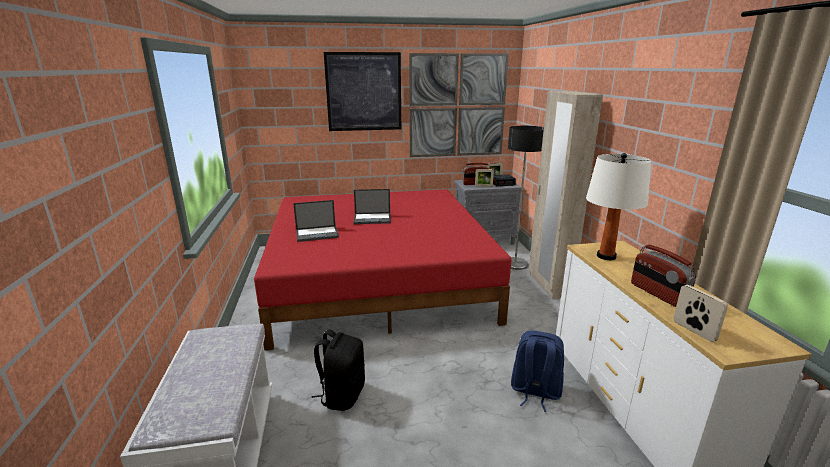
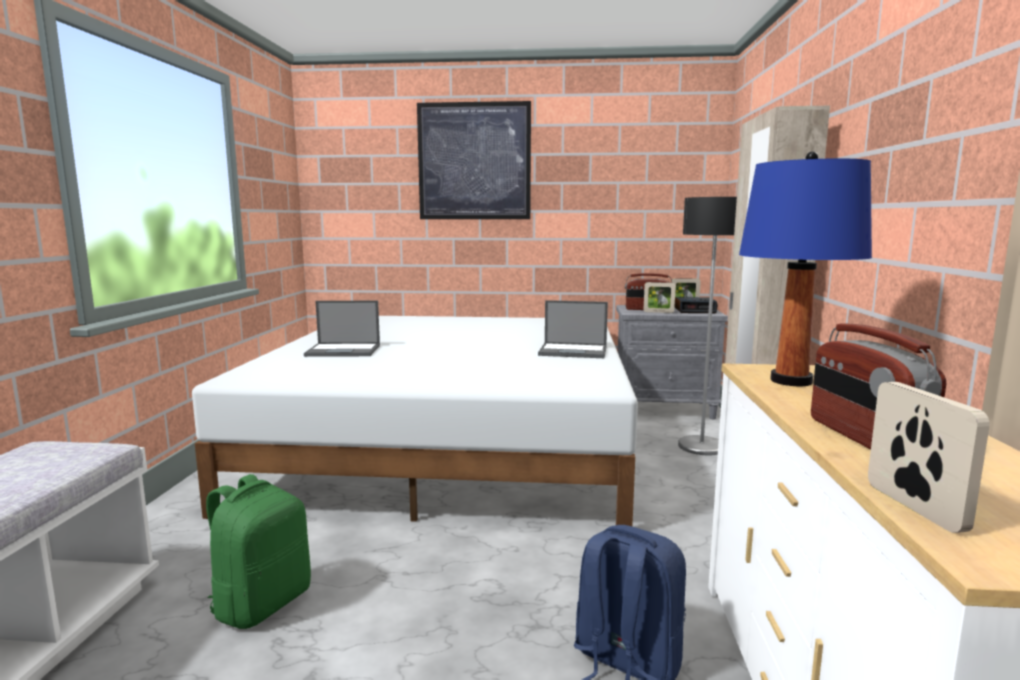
camera: 15 degrees right, 10 degrees down
red bed [254,189,511,351] -> white bed [192,316,638,526]
black backpack [311,330,365,411] -> green backpack [206,474,311,629]
laptop [353,189,391,224] -> laptop moved to [538,300,608,358]
picture [409,53,509,157] -> none
white table lamp [586,153,651,260] -> blue table lamp [739,151,872,386]

